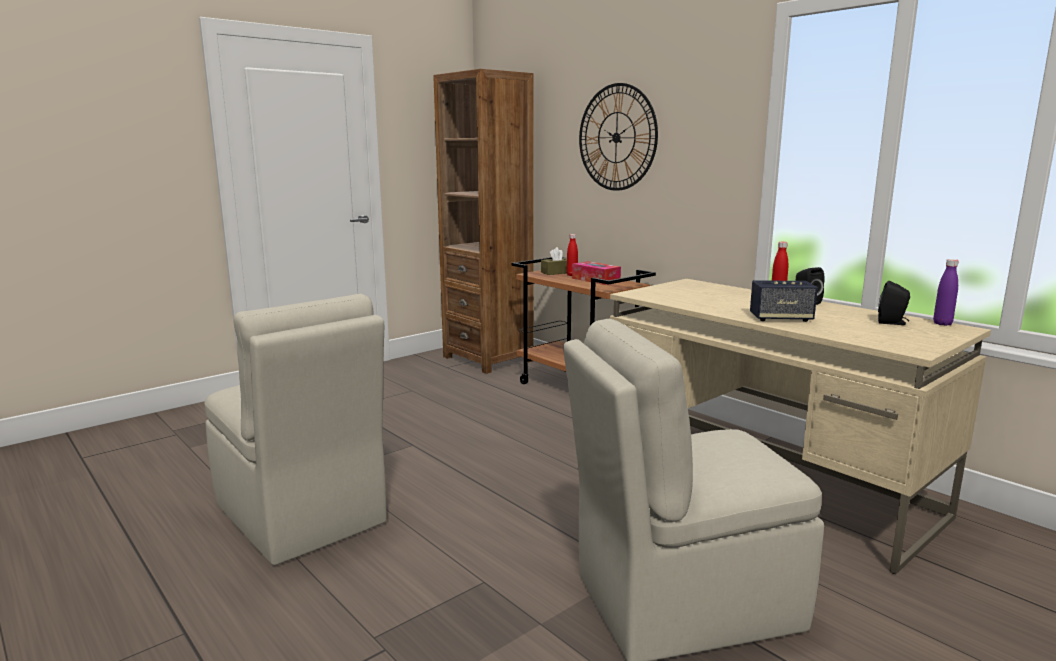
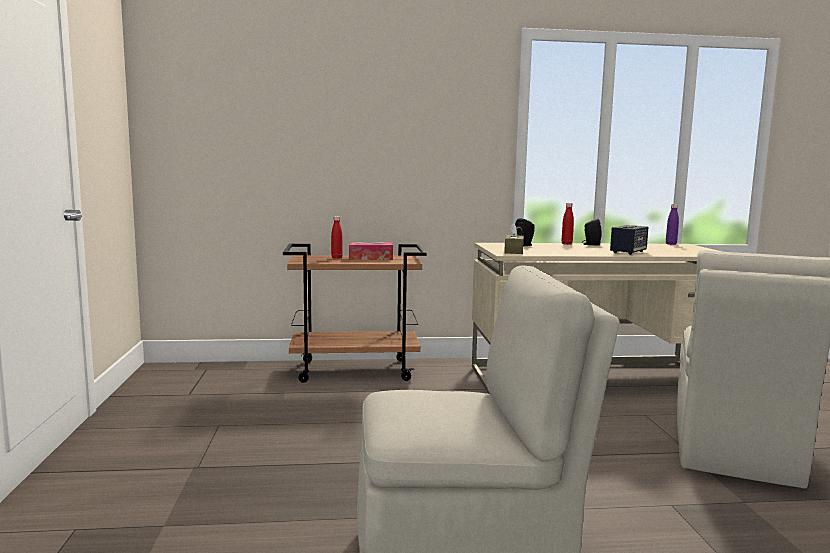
camera: 55 degrees left, 5 degrees down
brown bookcase [433,69,534,374] -> none
brown tissue box [541,247,567,275] -> brown tissue box moved to [504,223,524,254]
wall clock [579,83,658,191] -> none
black speaker [878,281,910,325] -> black speaker moved to [514,218,535,246]

